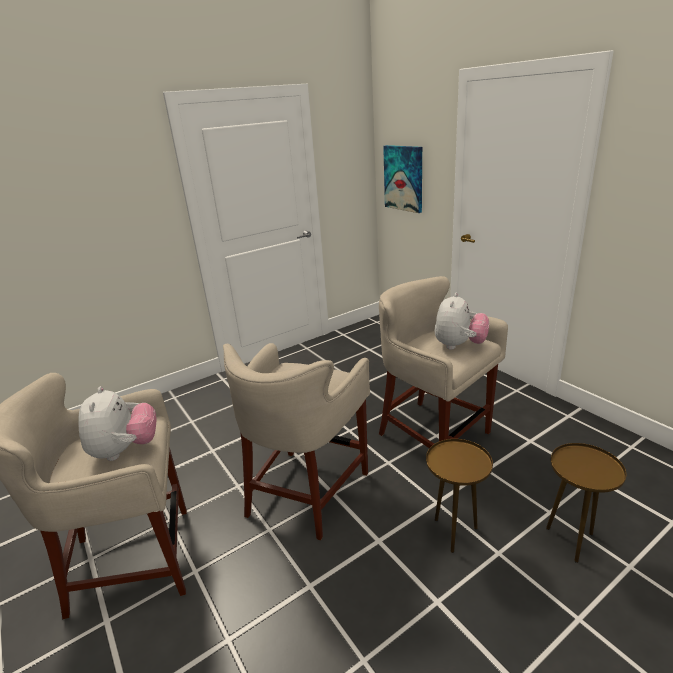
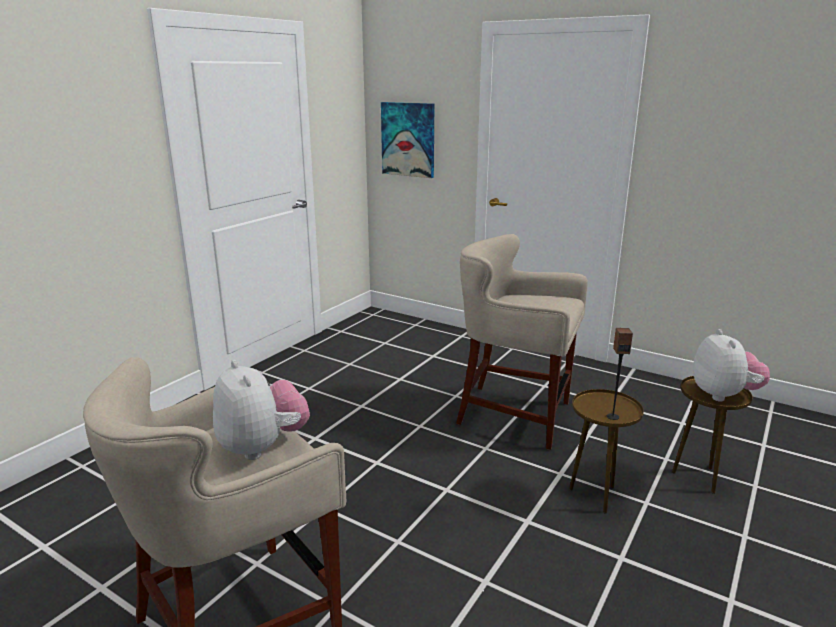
camera: 25 degrees left, 5 degrees down
beige stool [223,343,370,541] -> none
plush toy [435,292,489,350] -> plush toy moved to [693,329,770,402]
none -> speaker [607,328,633,420]

